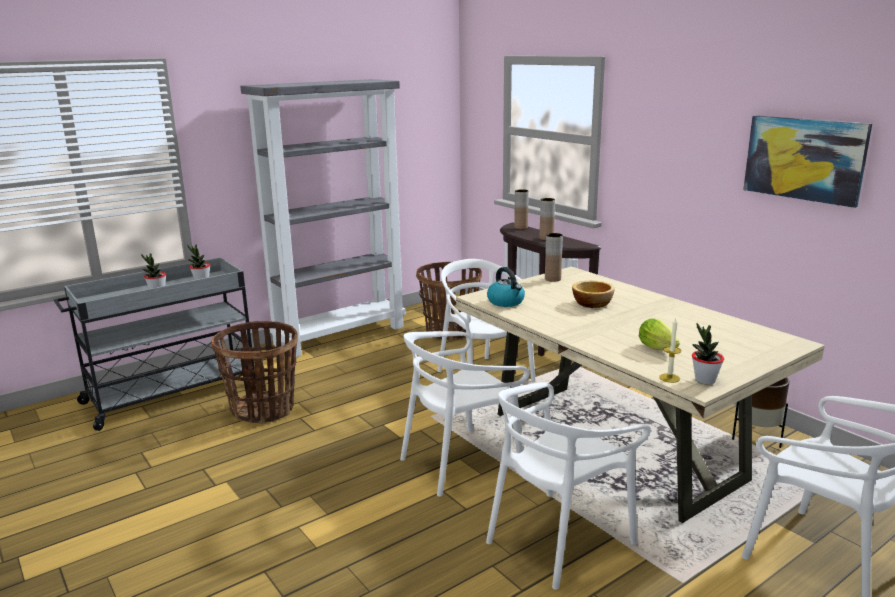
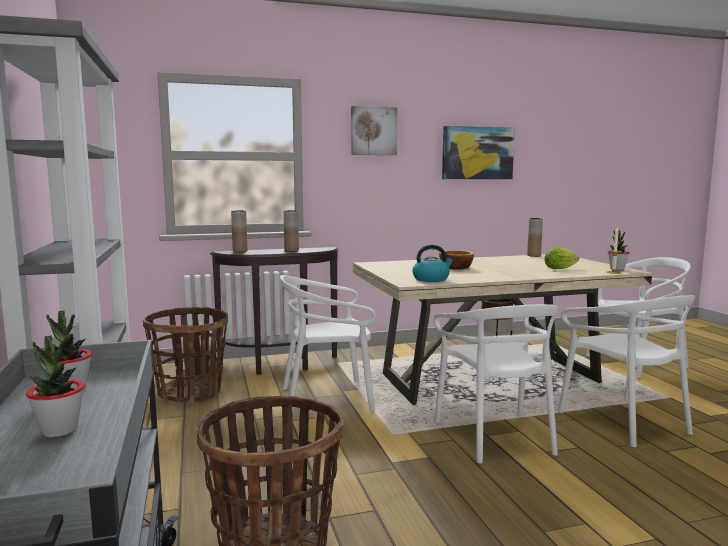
camera: 70 degrees left, 10 degrees down
brown vase [545,233,563,282] -> brown vase moved to [527,218,543,257]
none -> picture [351,106,397,155]

